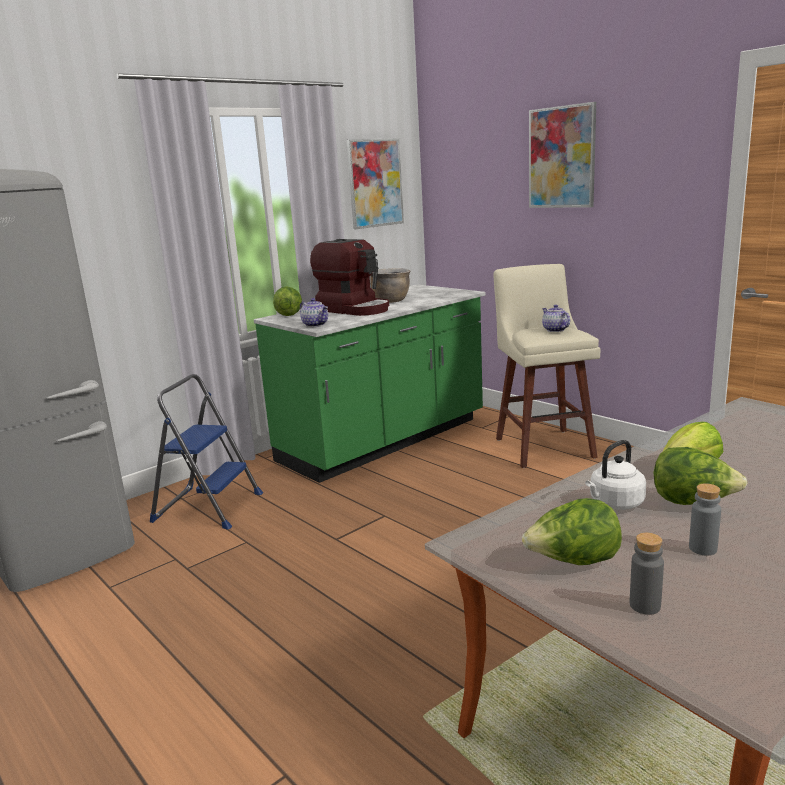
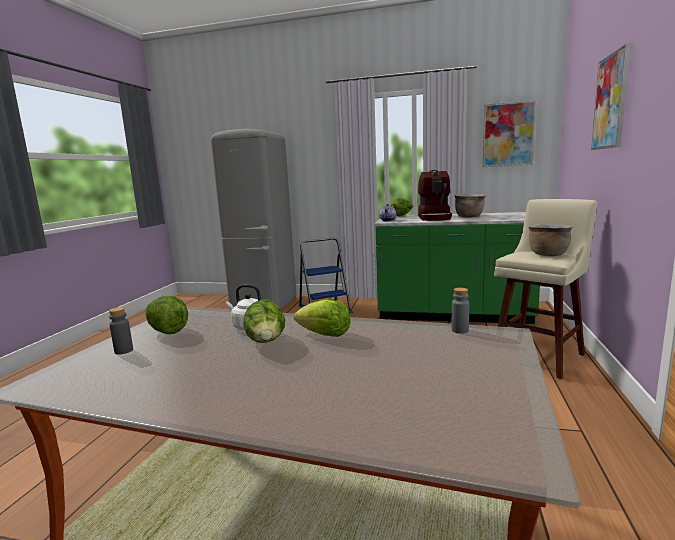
camera: 55 degrees right, 5 degrees down
teapot [542,305,570,332] -> brown cooking pot [528,224,573,256]
grey bottle [689,483,721,556] -> grey bottle moved to [452,288,469,334]

